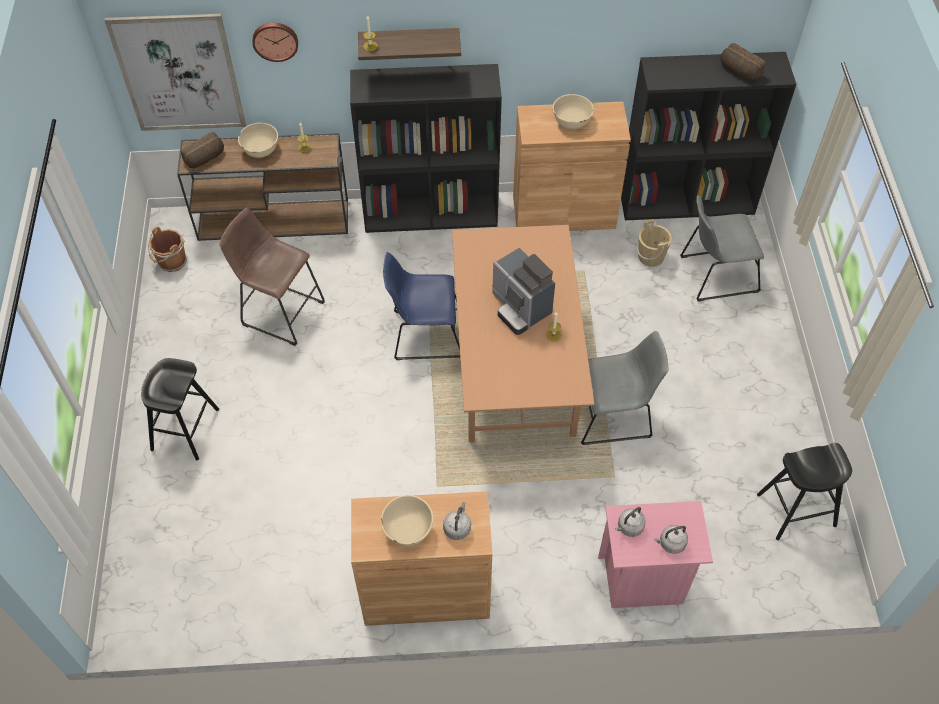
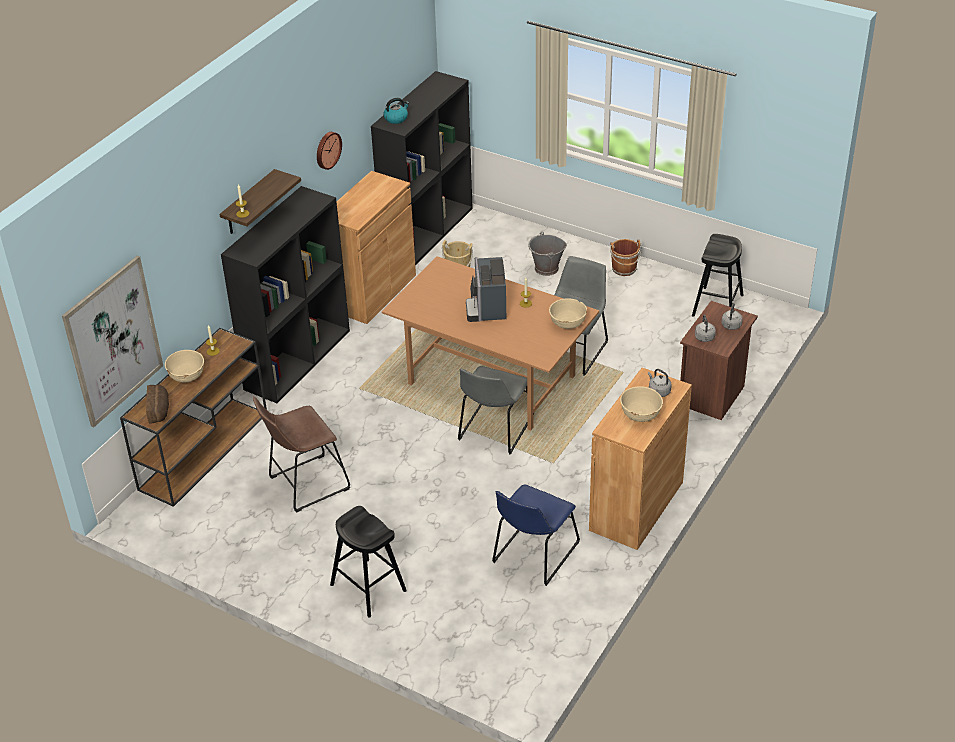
camera: 55 degrees left, 15 degrees down
brown bucket [148,226,188,272] -> brown bucket moved to [610,239,642,276]
wall clock [252,23,298,62] -> wall clock moved to [317,132,342,170]
blue chair [383,252,460,360] -> blue chair moved to [492,484,580,586]
coffee machine [492,248,555,335] -> coffee machine turned 90 degrees clockwise [466,257,506,322]
beige bowl [552,94,594,129] -> beige bowl moved to [549,298,587,329]
pink nightstand [598,501,713,608] -> brown nightstand [680,301,758,420]
grey chair [680,195,764,301] -> grey chair moved to [458,366,527,455]
bread [720,43,766,81] -> none
none -> kettle [383,98,410,124]
none -> grey bucket [528,232,567,276]

